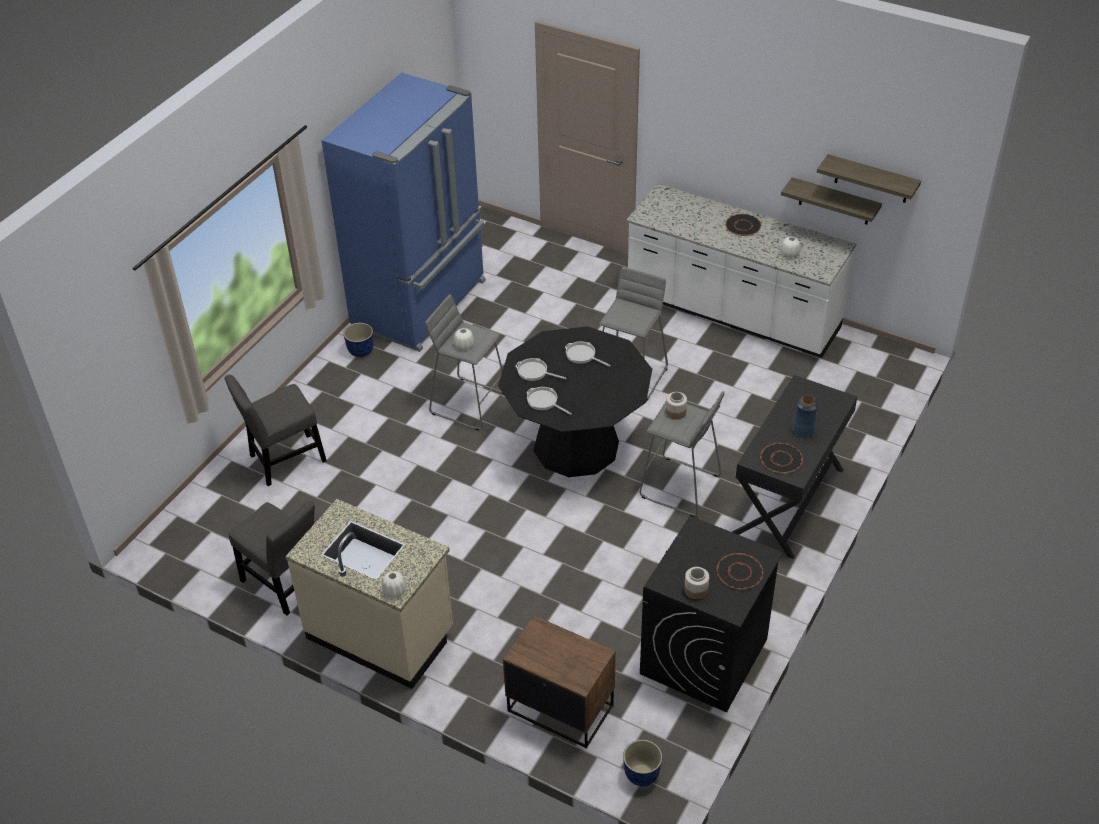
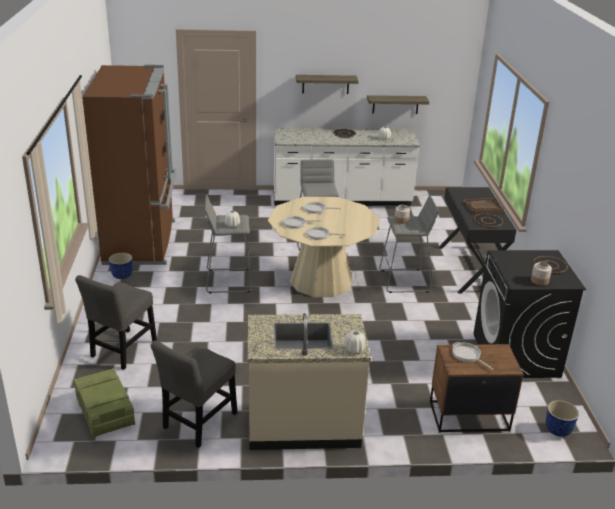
camera: 35 degrees left, 15 degrees down
grey chair [229,501,315,615] -> grey chair turned 120 degrees clockwise [151,341,237,448]
blue fridge [321,72,486,352] -> brown fridge [82,65,177,265]
black dining table [498,327,652,477] -> beige dining table [268,197,380,297]
blue vase [792,395,818,438] -> brown tray [463,198,504,214]
shelf [817,154,921,203] -> shelf moved to [296,75,359,94]
none -> crate [74,368,135,437]
none -> frying pan [453,342,493,370]

